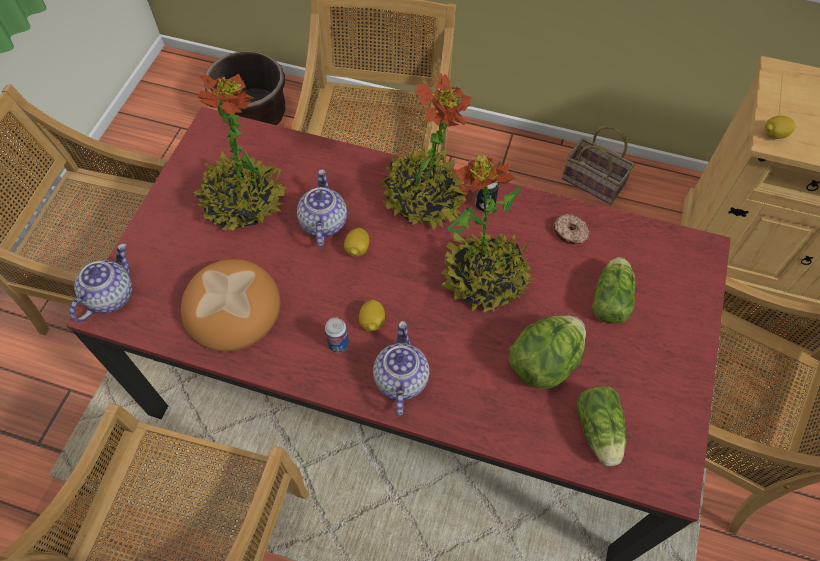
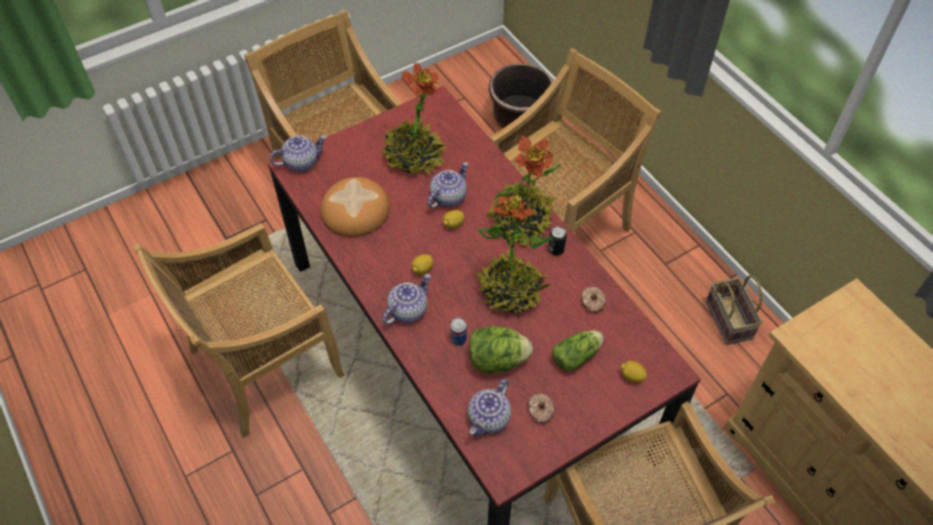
camera: 40 degrees right, 5 degrees down
can [325,317,349,353] -> can moved to [450,318,466,346]
lettuce [577,386,627,466] -> teapot [468,379,511,436]
lemon [765,116,795,139] -> lemon moved to [621,361,647,383]
none -> donut [528,393,555,423]

